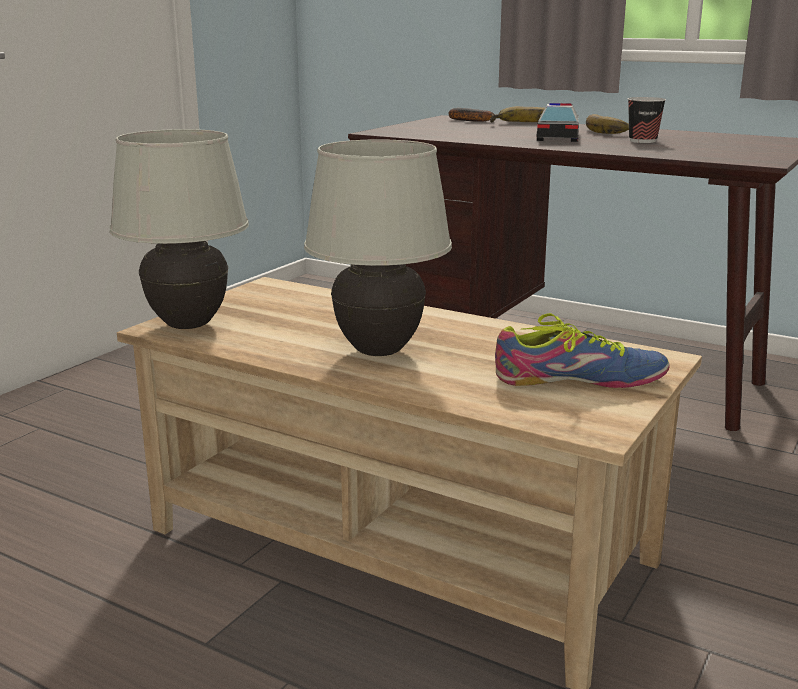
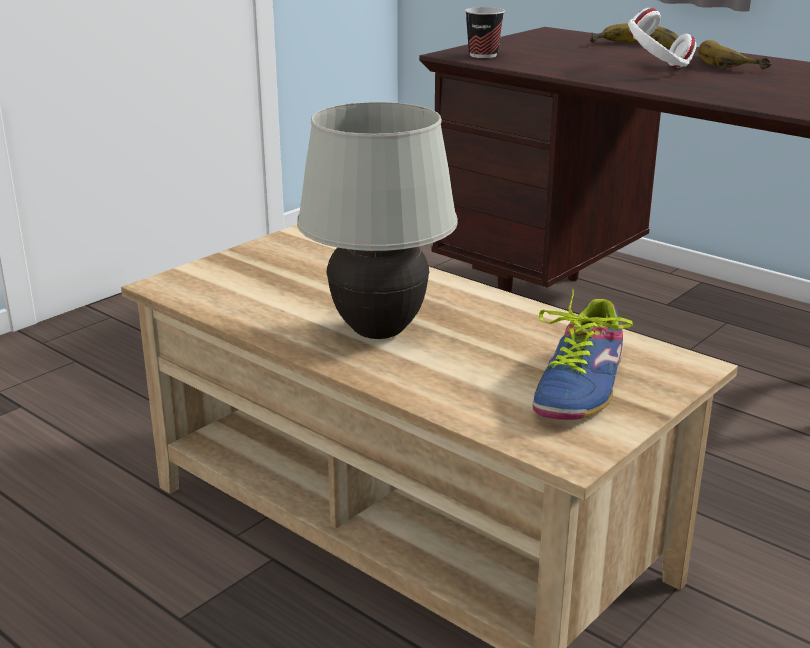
camera: 10 degrees right, 5 degrees up
white table lamp [110,129,249,329] -> none
banana [449,108,494,122] -> none
shoe [495,313,670,388] -> shoe turned 105 degrees clockwise [533,289,633,420]
toy car [537,103,579,142] -> white headphones [628,8,697,68]
cup [628,97,666,143] -> cup moved to [465,7,505,58]

